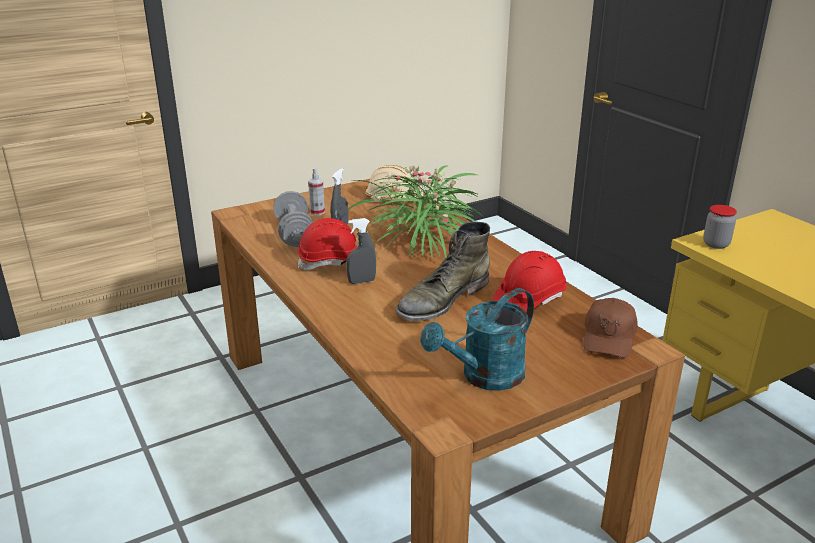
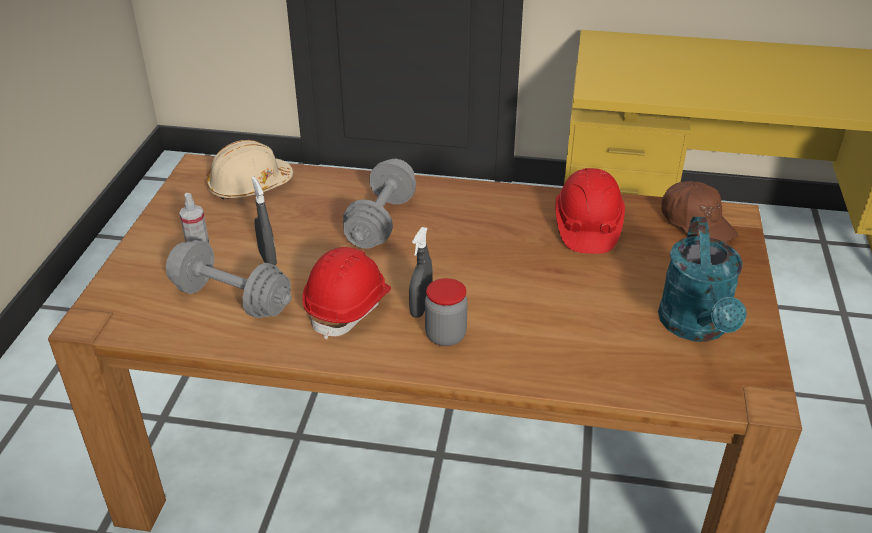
camera: 50 degrees left, 10 degrees up
potted plant [347,165,482,258] -> grey dumbbell [343,159,416,249]
green boot [395,222,490,321] -> none
jar [703,205,737,249] -> jar moved to [425,278,468,346]

